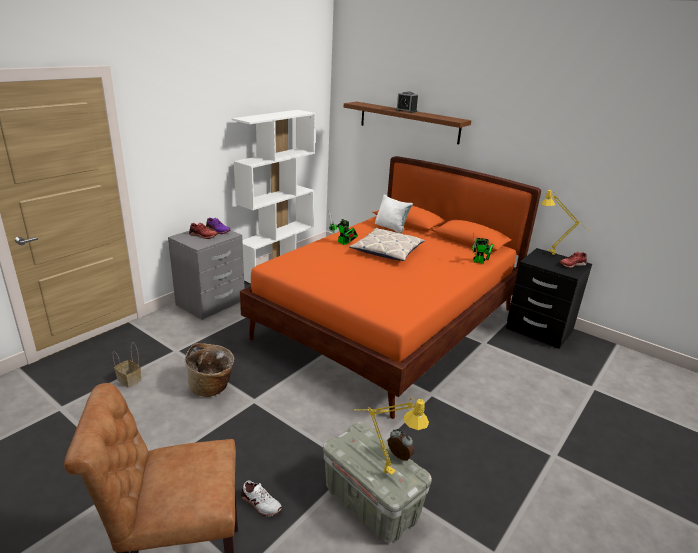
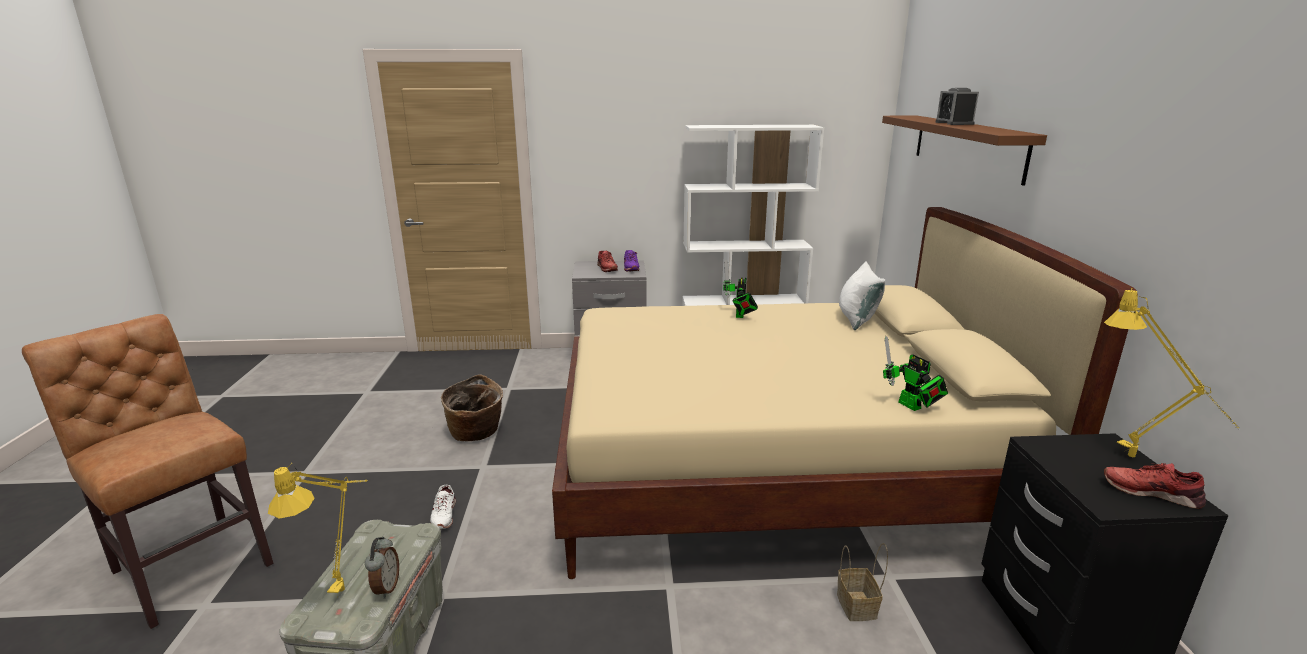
camera: 50 degrees right, 5 degrees down
basket [113,342,142,388] -> basket moved to [837,543,888,621]
orange bed [240,156,541,419] -> beige bed [552,207,1138,579]
white shoe [241,480,282,517] -> white shoe moved to [430,485,456,529]
pillow [349,228,425,261] -> none

